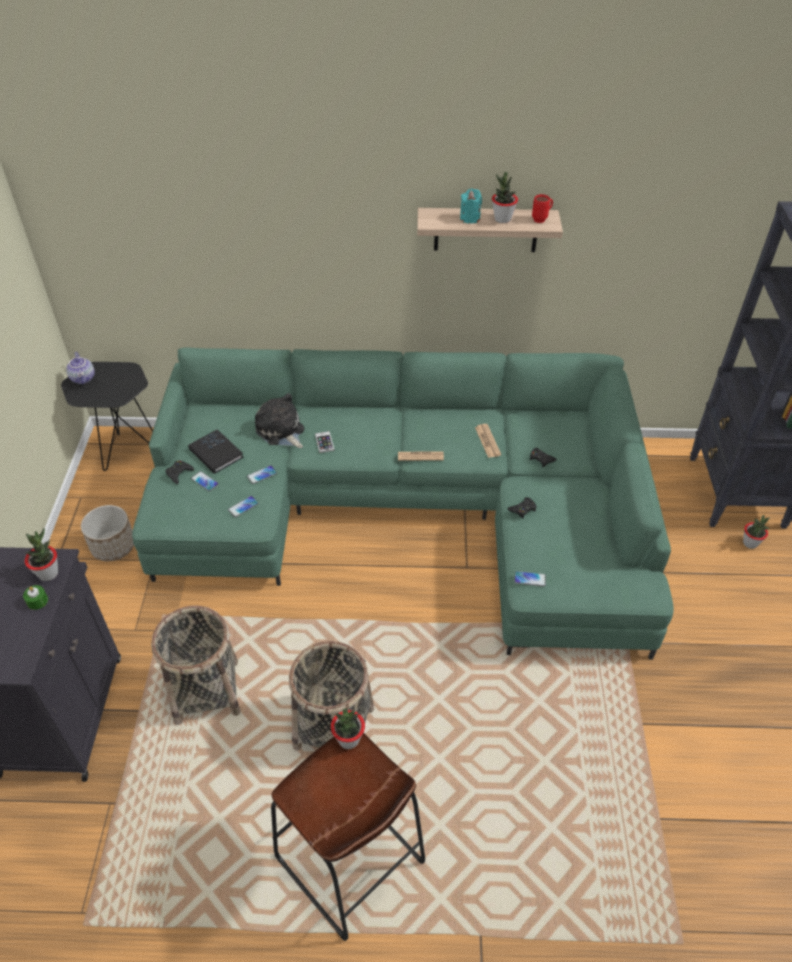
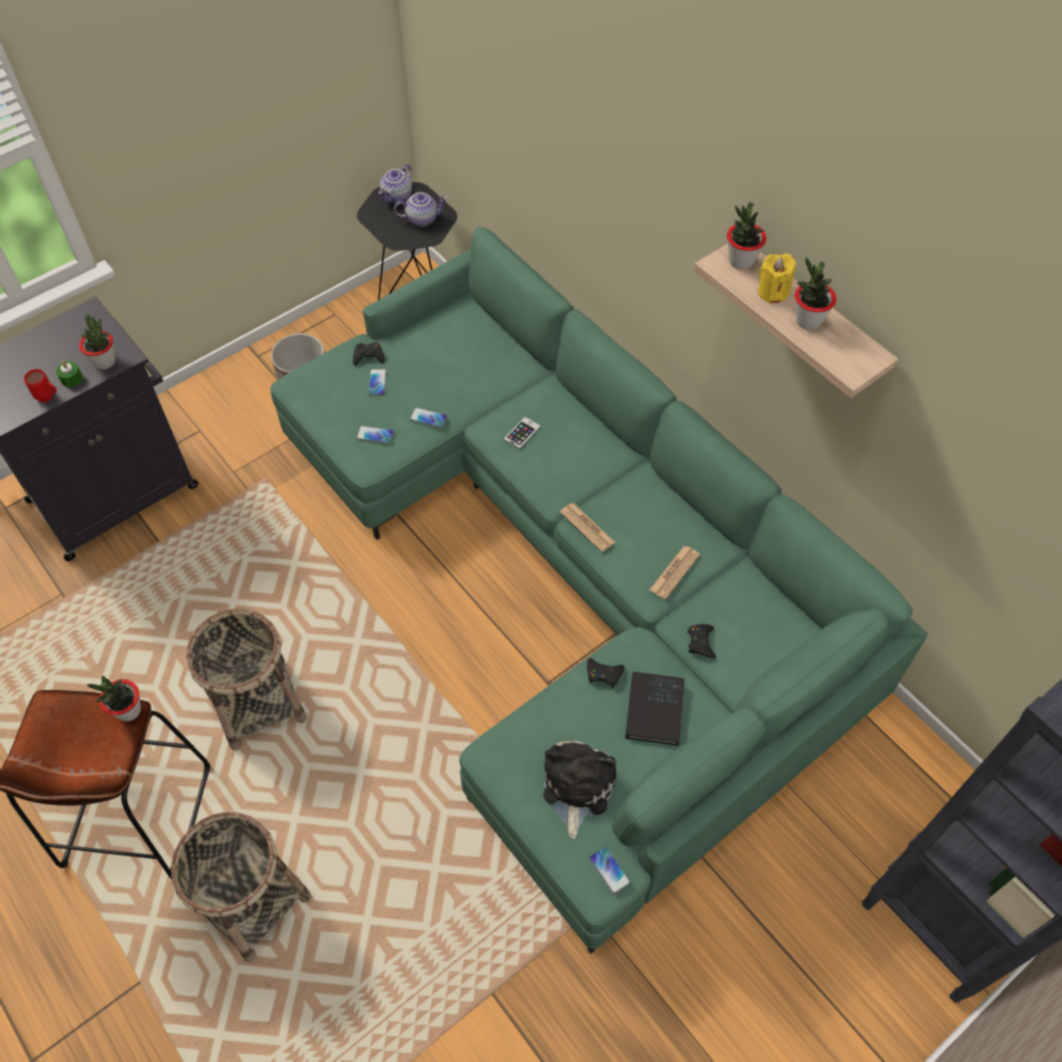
camera: 50 degrees right, 10 degrees up
basket [151,606,241,725] -> basket moved to [170,812,311,962]
black book [188,429,244,474] -> black book moved to [625,672,685,746]
plush toy [255,393,304,448] -> plush toy moved to [543,741,616,839]
turquoise candle [460,188,482,224] -> yellow candle [757,254,796,304]
phone [514,571,546,586] -> phone moved to [589,847,631,894]
red mug [532,194,553,223] -> red mug moved to [24,369,57,402]
potted plant [743,515,770,549] -> potted plant moved to [727,202,767,270]
none -> teapot [394,192,447,227]

